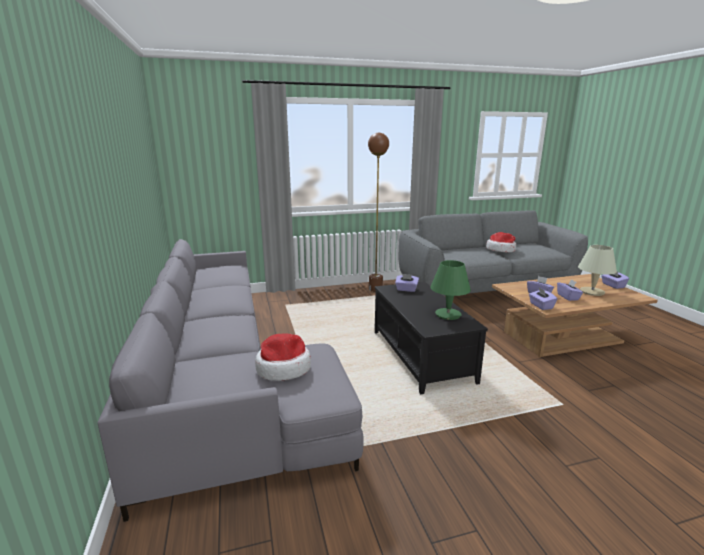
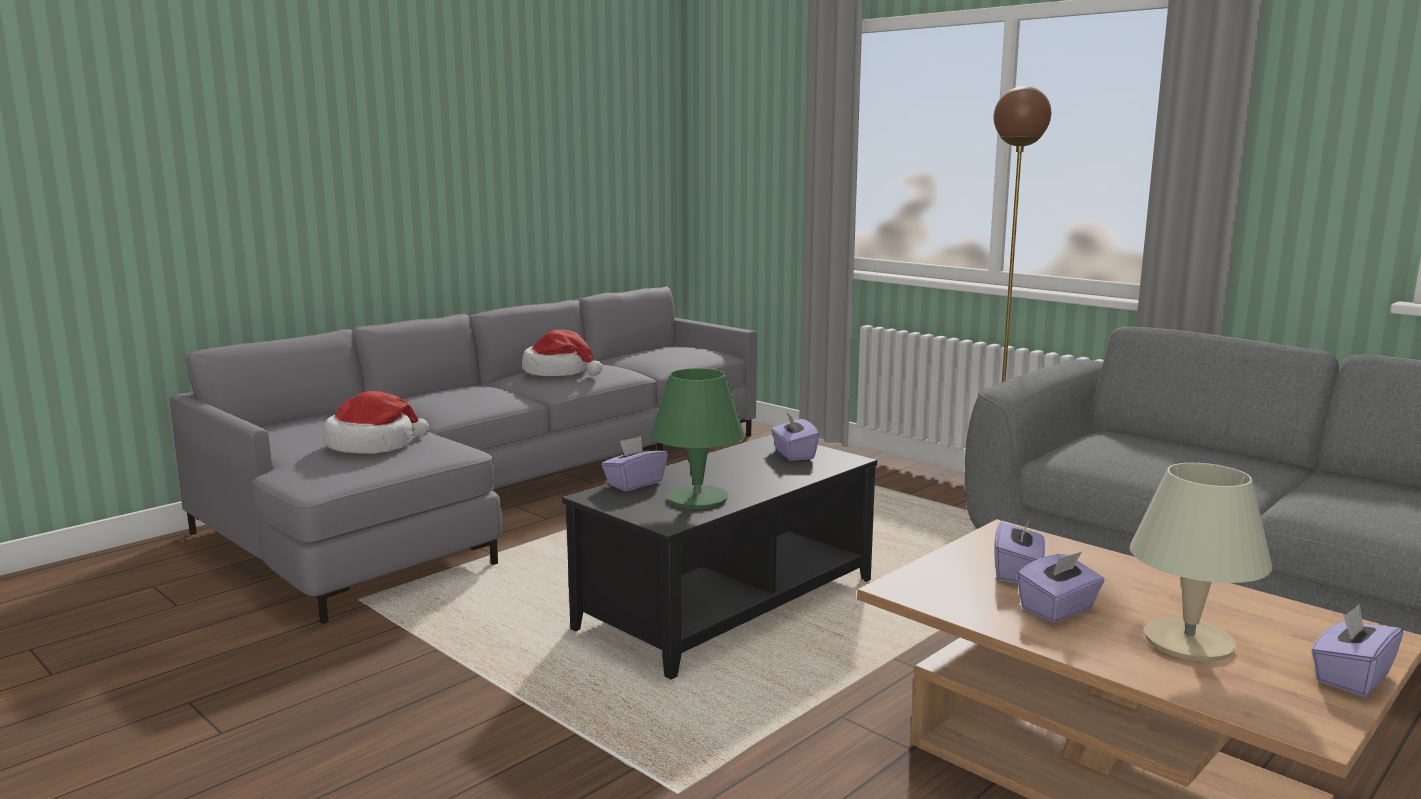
camera: 60 degrees right, 5 degrees down
hat [486,232,516,252] -> hat moved to [522,330,602,376]
purple tissue box [529,288,557,310] -> purple tissue box moved to [601,436,668,491]

